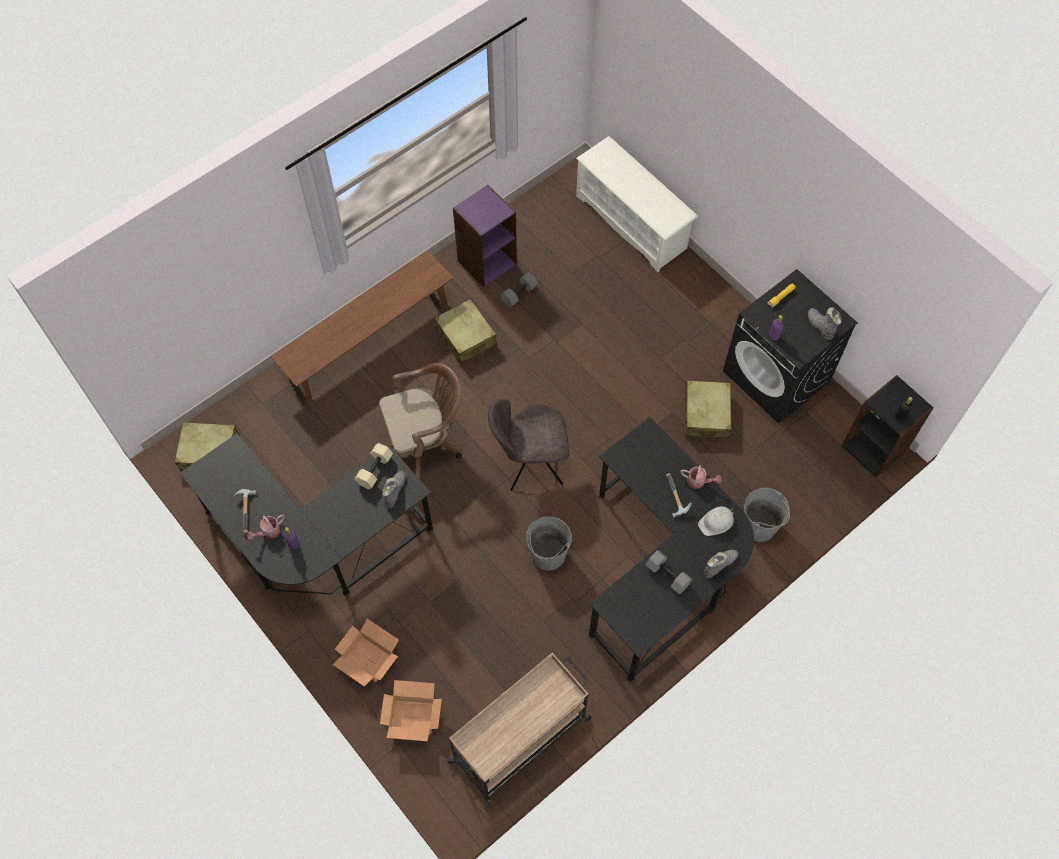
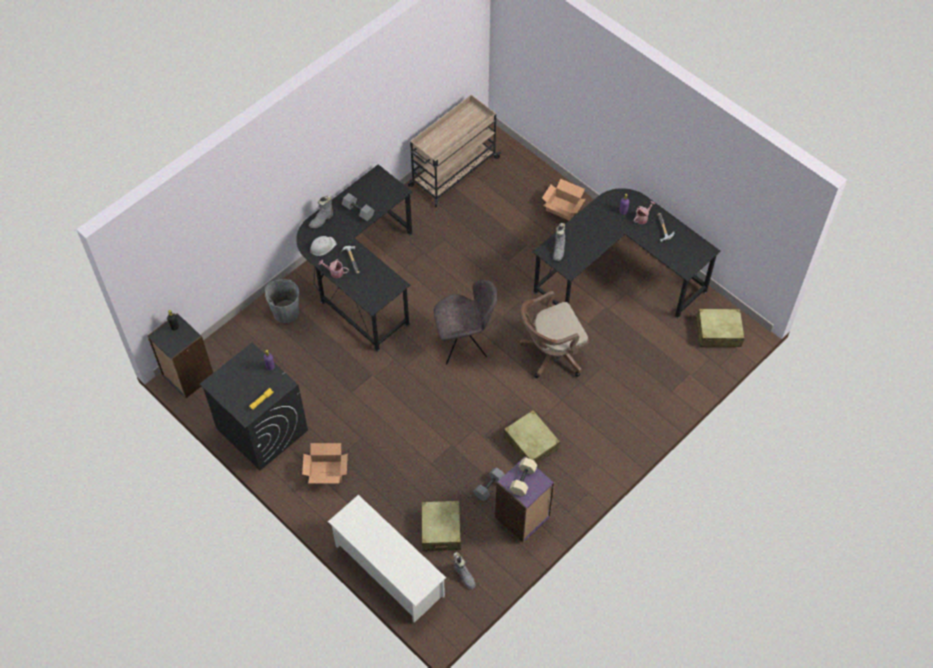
camera: 175 degrees right, 5 degrees down
brown bench [271,250,454,402] -> none
beige dumbbell [354,443,393,489] -> beige dumbbell moved to [510,458,537,497]
cardboard box [380,680,442,741] -> cardboard box moved to [302,443,348,483]
grey bucket [526,516,572,571] -> none
beige suitcase [684,380,732,438] -> beige suitcase moved to [420,501,461,552]
grey boot [808,307,842,340] -> grey boot moved to [453,552,475,589]

